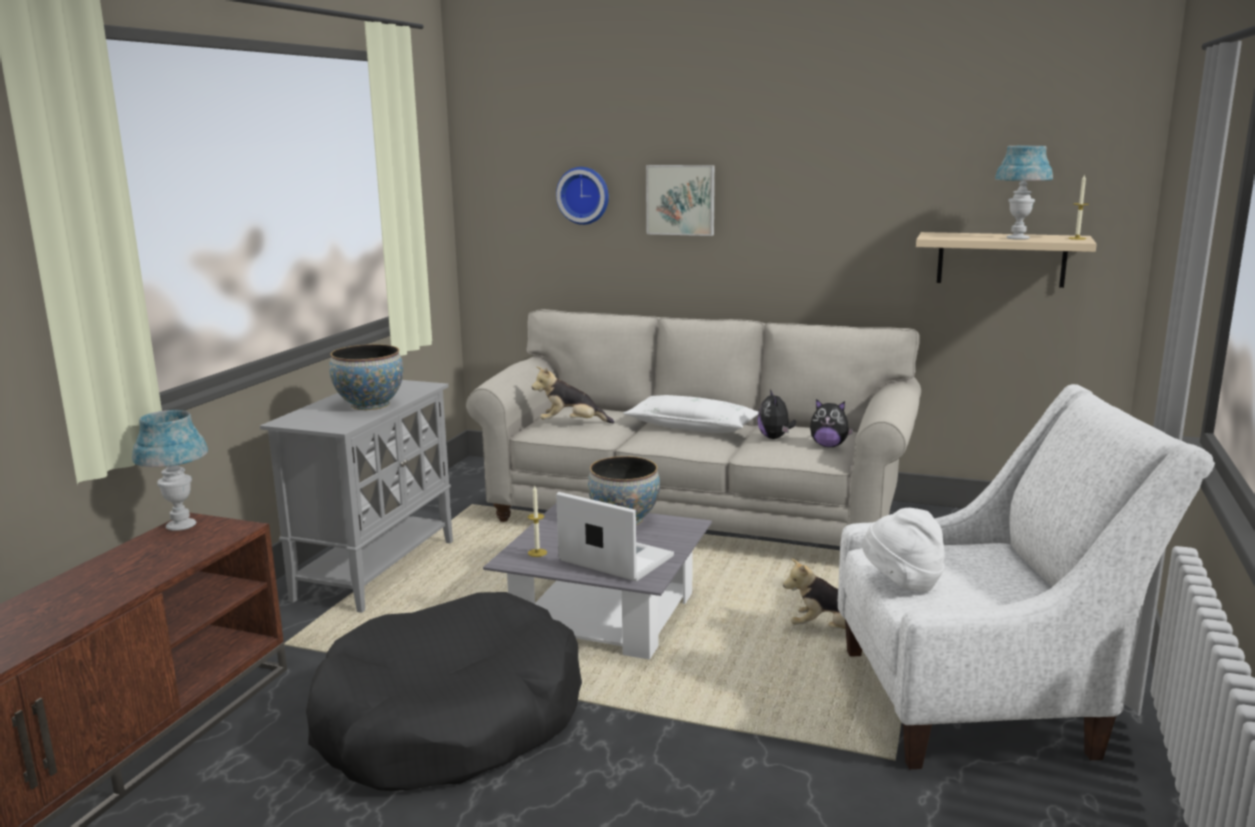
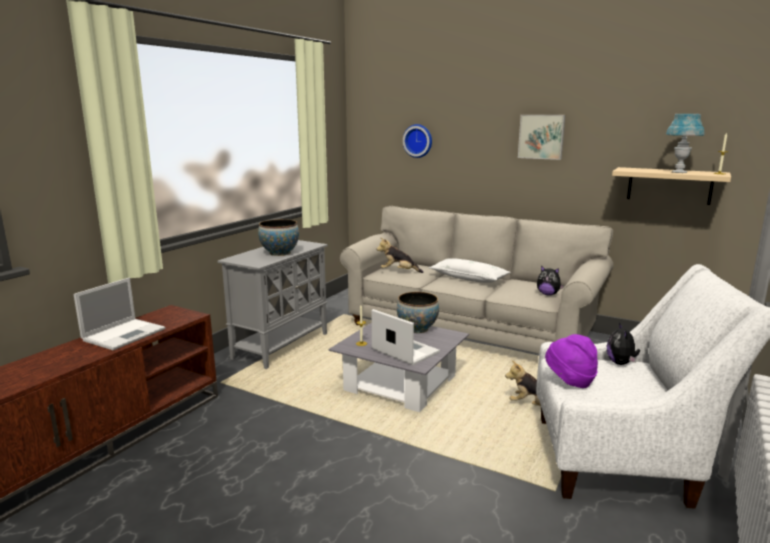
camera: 10 degrees right, 0 degrees up
blue table lamp [132,410,208,531] -> none
black dog bed [306,592,582,791] -> none
picture [646,165,715,236] -> picture moved to [518,115,565,160]
plush toy [758,389,796,439] -> plush toy moved to [607,322,640,365]
white hat [862,508,945,592] -> purple hat [545,334,598,388]
none -> laptop [74,278,165,350]

